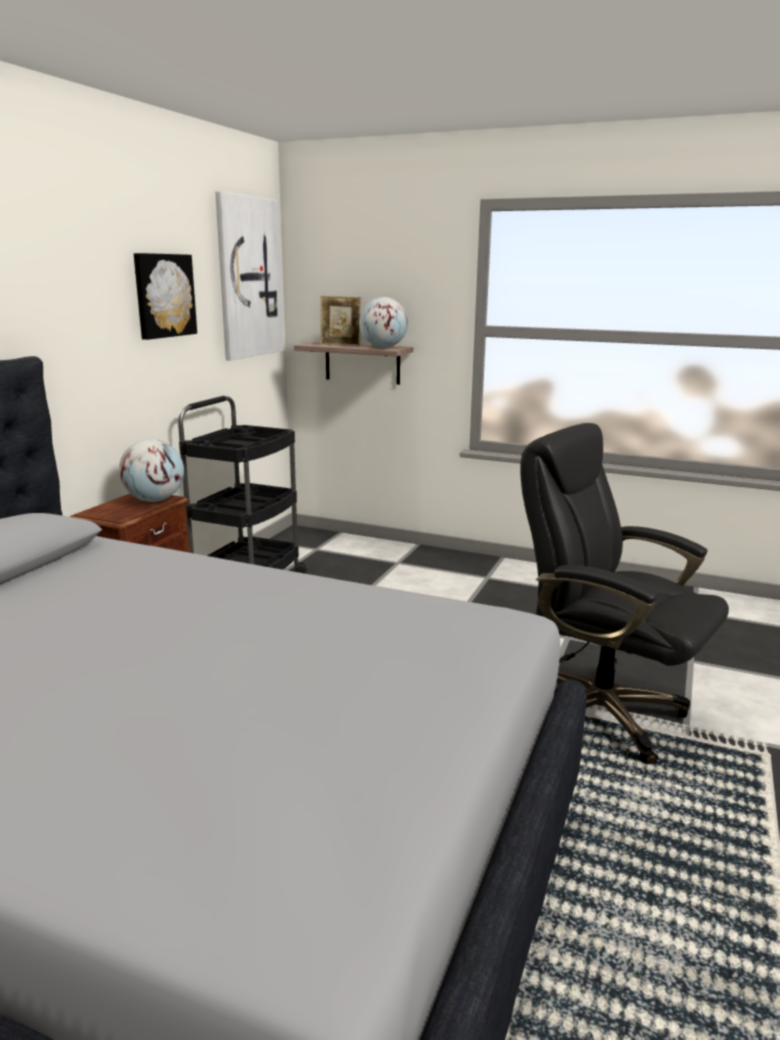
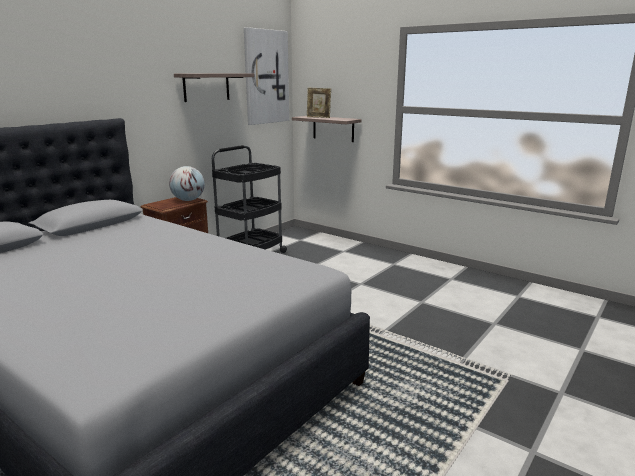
camera: 15 degrees right, 0 degrees up
picture [134,253,197,340] -> shelf [174,73,254,102]
globe [359,297,408,348] -> none
black office chair [520,423,729,764] -> none

